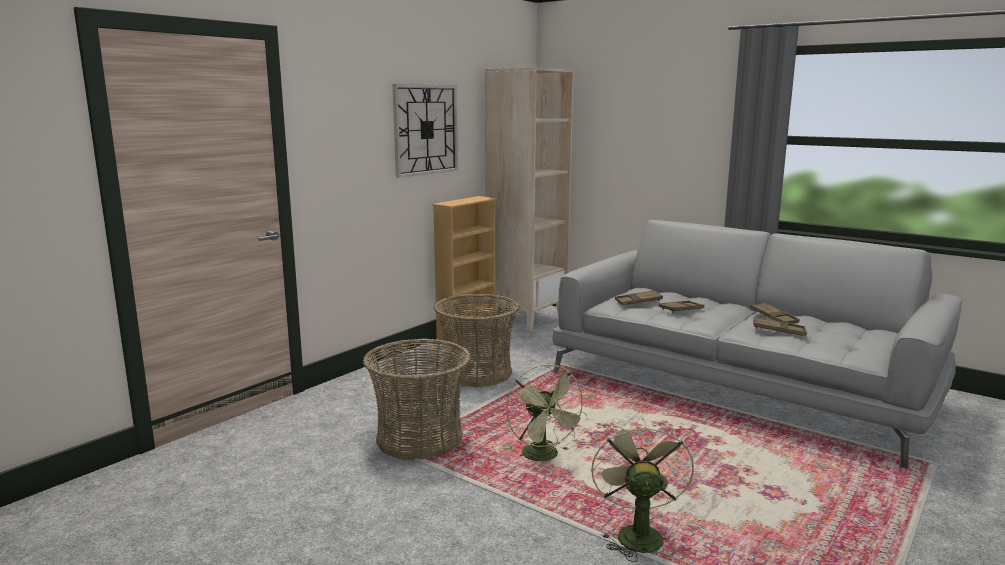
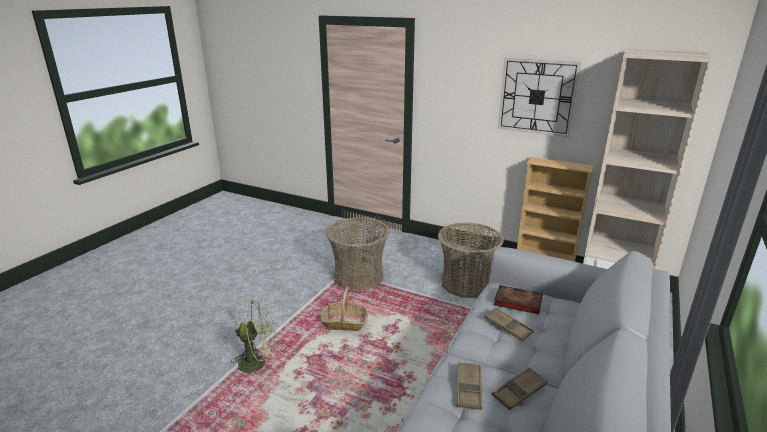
camera: 80 degrees right, 10 degrees up
green fan [506,364,587,461] -> basket [321,286,368,331]
brown tray [615,290,663,305] -> book [494,285,543,314]

